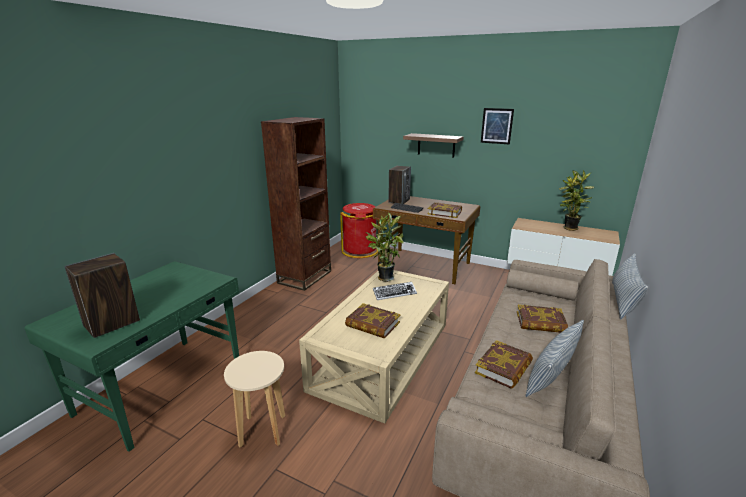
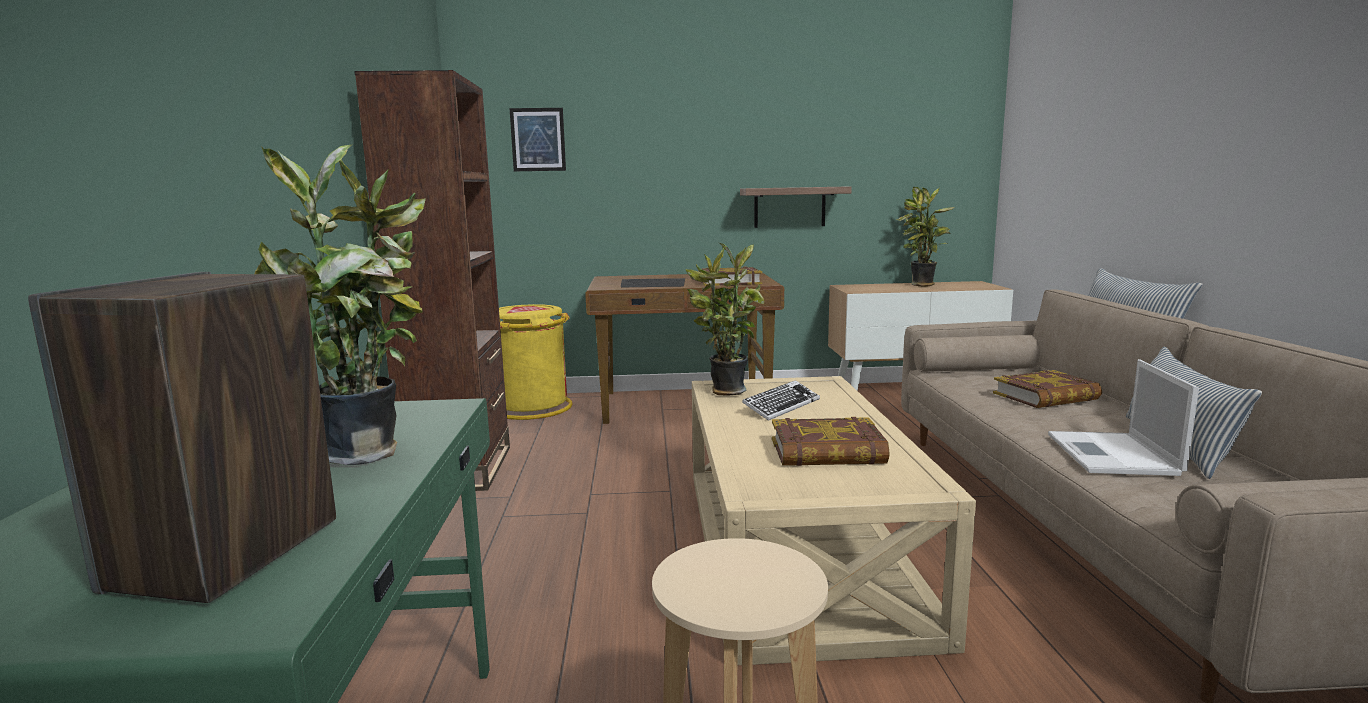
camera: 30 degrees left, 10 degrees down
red trash can [340,203,378,258] -> yellow trash can [499,304,573,420]
speaker [388,166,411,204] -> none
shelf [403,133,464,157] -> shelf moved to [740,186,852,228]
book [475,340,533,389] -> laptop [1048,359,1199,476]
picture [481,108,514,144] -> picture moved to [509,108,566,171]
none -> potted plant [255,144,426,465]

